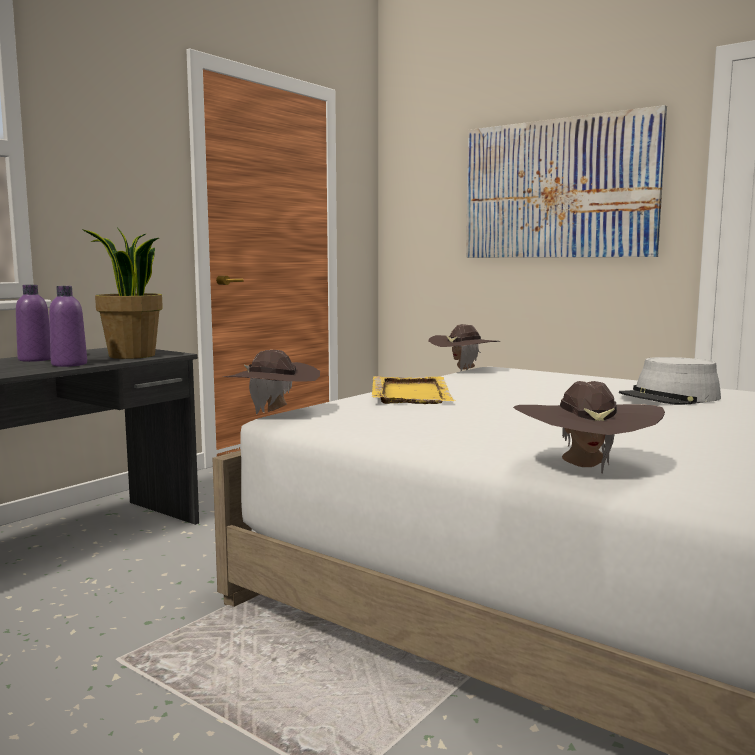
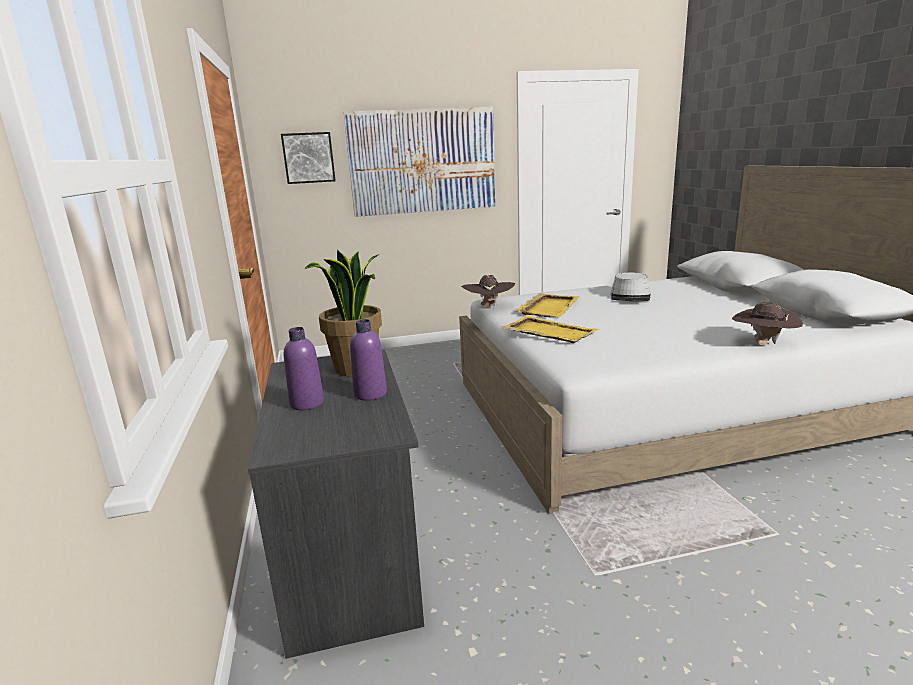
camera: 50 degrees left, 10 degrees up
brown hat [224,350,320,414] -> none
none -> picture [281,132,336,184]
none -> yellow tray [516,293,580,318]

